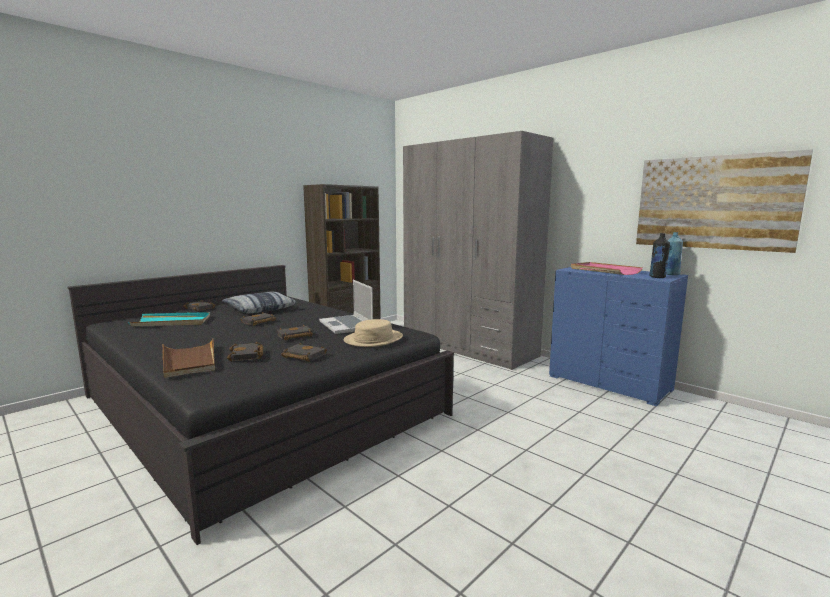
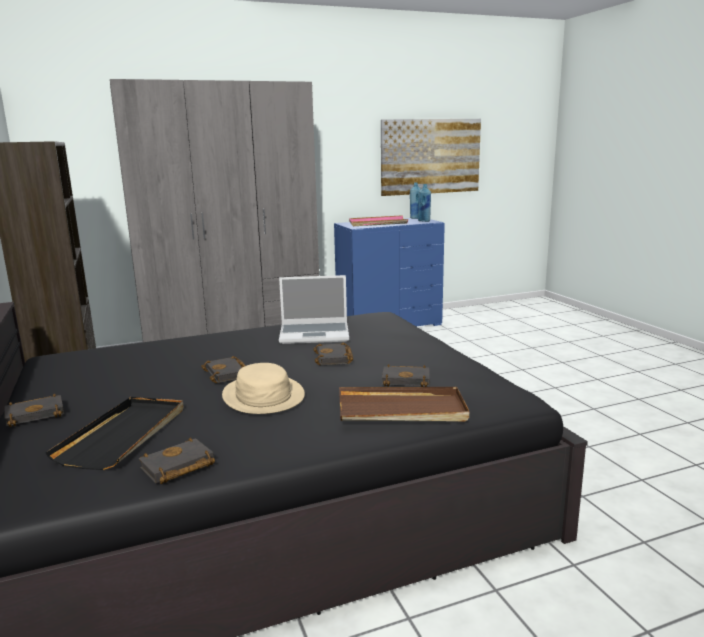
camera: 65 degrees left, 5 degrees up
turquoise tray [128,312,210,326] -> black tray [45,397,183,470]
pillow [222,292,296,313] -> none
black book [281,343,327,362] -> black book moved to [139,438,215,484]
beige hat [344,319,403,347] -> beige hat moved to [222,363,305,414]
black bottle [649,233,670,278] -> blue bottle [418,184,431,222]

